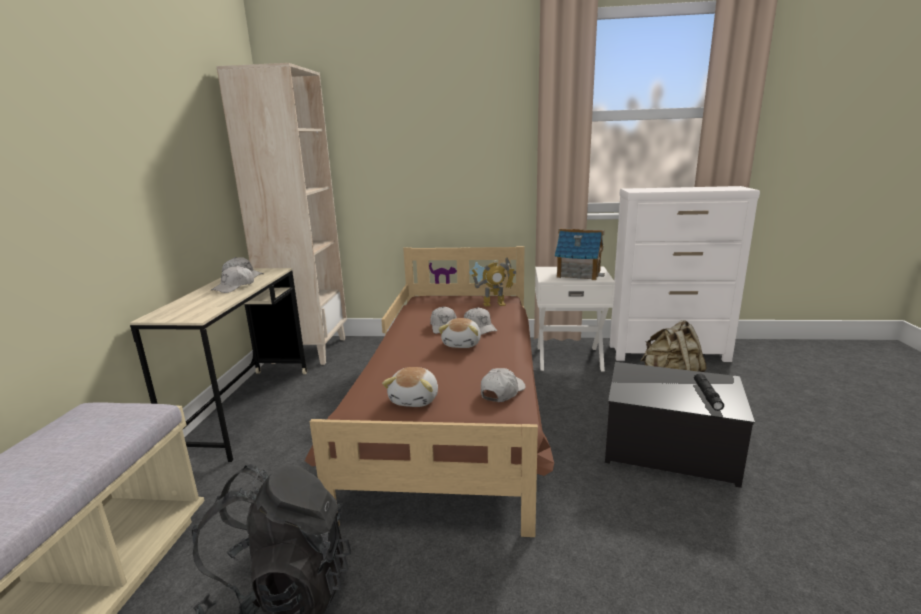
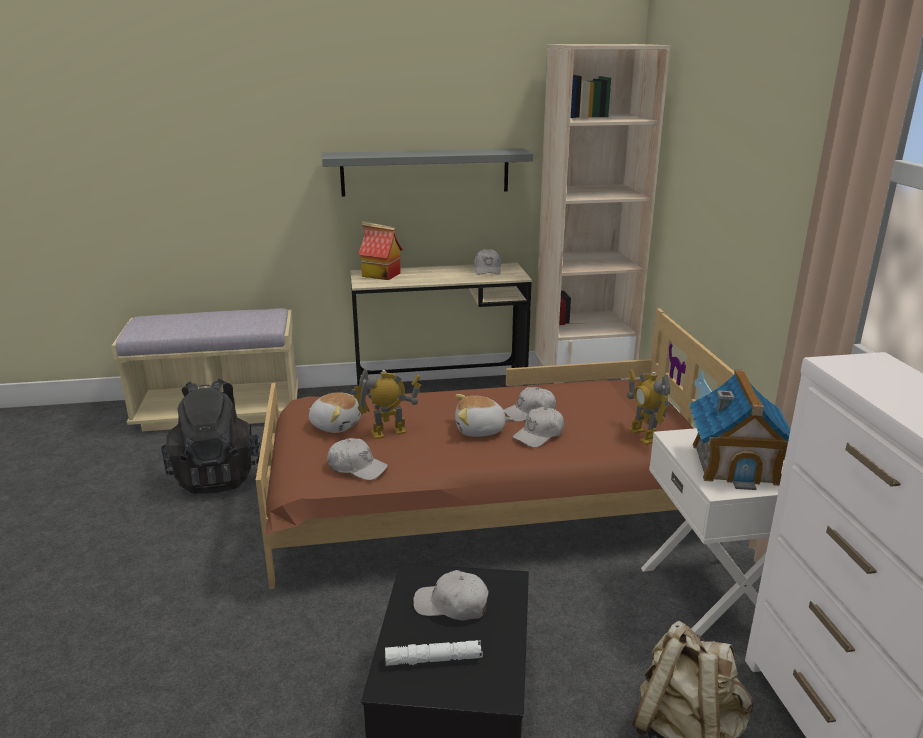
camera: 75 degrees right, 5 degrees up
white cap [211,265,254,293] -> white cap moved to [413,570,489,620]
plush toy [382,367,438,407] -> plush toy turned 150 degrees counterclockwise [309,392,361,433]
black flashlight [694,373,724,411] -> white flashlight [385,640,483,666]
none -> grey shelf [322,148,533,196]
none -> toy robot [351,368,421,439]
none -> toy house [358,221,403,280]

